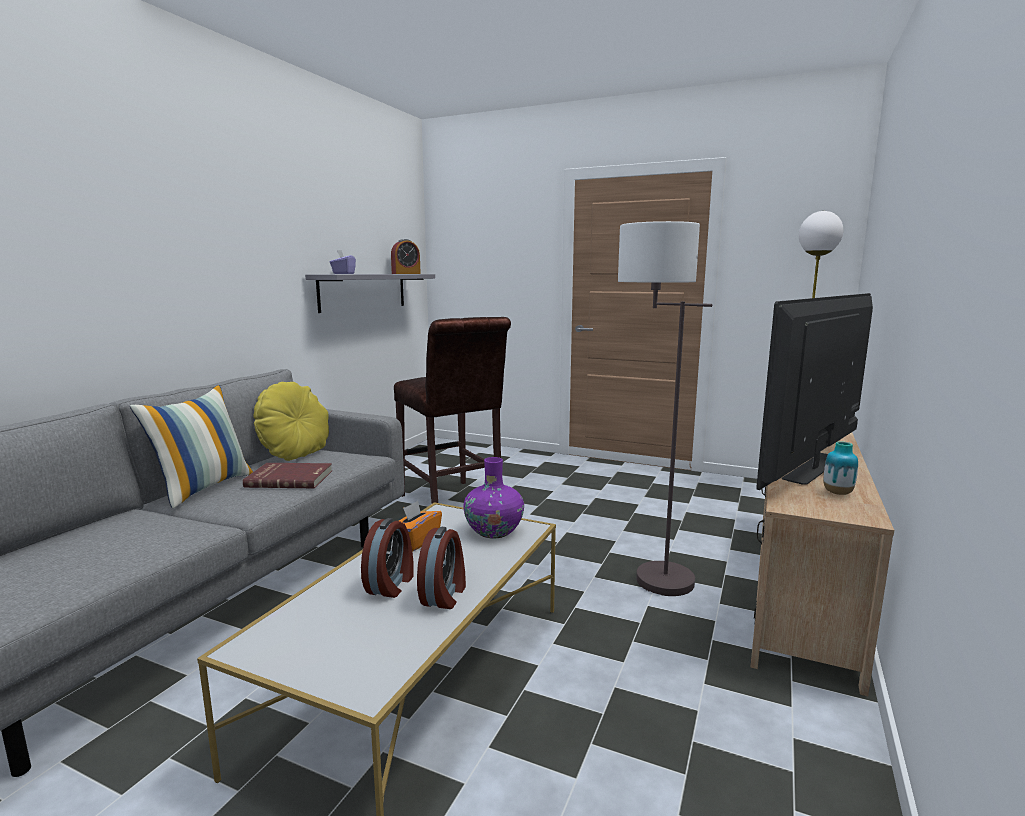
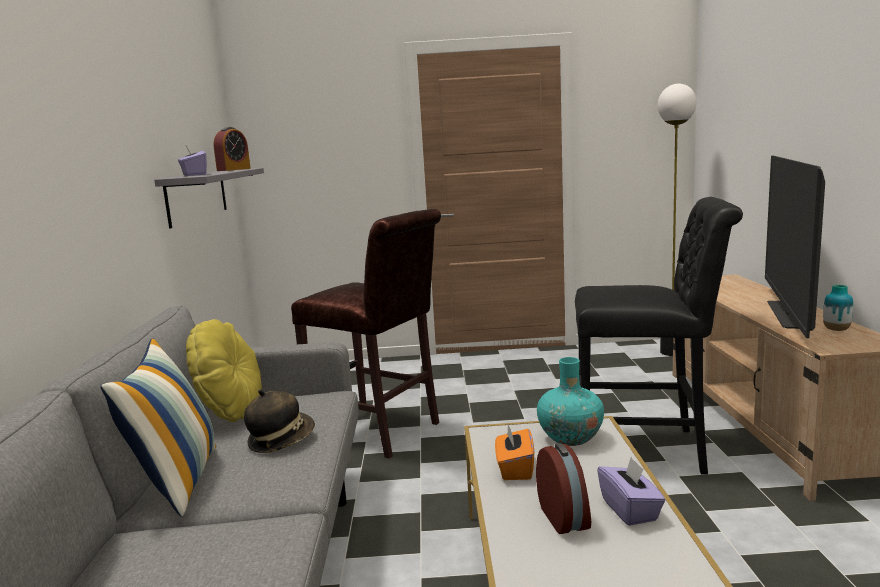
camera: 25 degrees left, 0 degrees up
red book [243,463,332,488] -> hat [244,389,315,453]
alarm clock [417,527,466,609] -> purple tissue box [597,457,665,526]
purple vase [463,457,524,538] -> turquoise vase [537,357,604,446]
white floor lamp [618,221,712,596] -> black stool [575,197,743,475]

